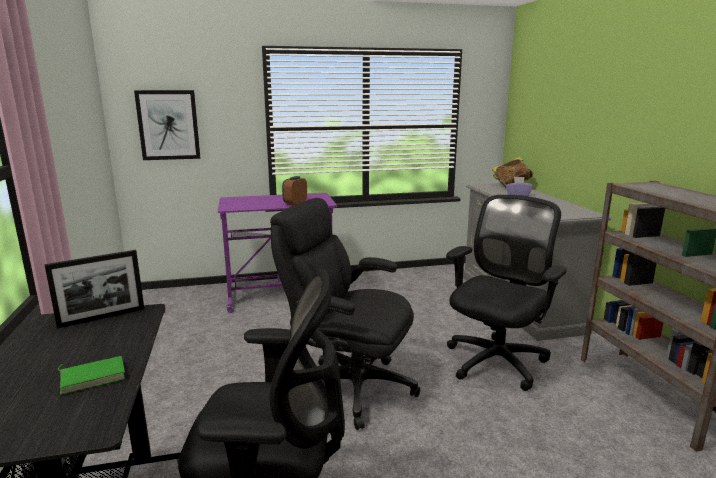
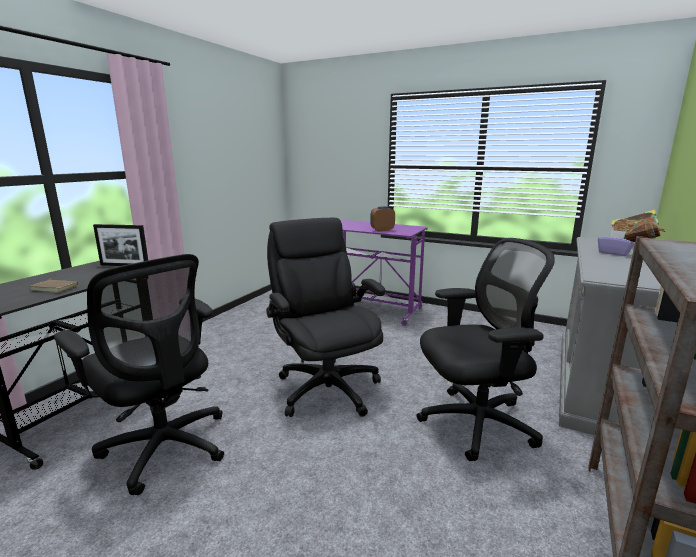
camera: 40 degrees right, 0 degrees up
green book [58,356,125,394] -> brown book [30,278,78,293]
picture [134,90,200,160] -> none

